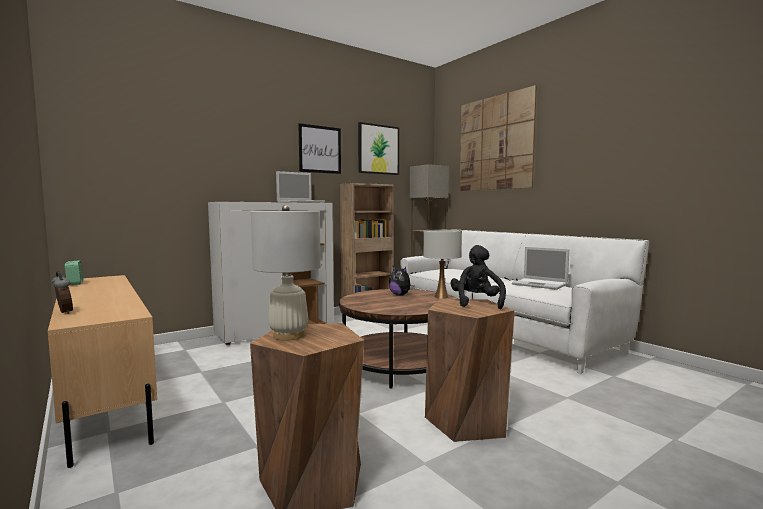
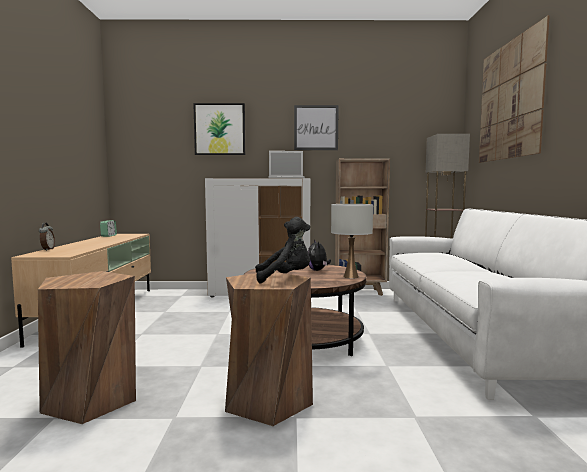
camera: 35 degrees right, 0 degrees up
white table lamp [251,205,321,341] -> none
picture [358,122,399,175] -> picture moved to [193,103,245,155]
black plush toy [450,245,506,309] -> black plush toy turned 45 degrees clockwise [255,217,310,284]
laptop [512,247,569,290] -> none

